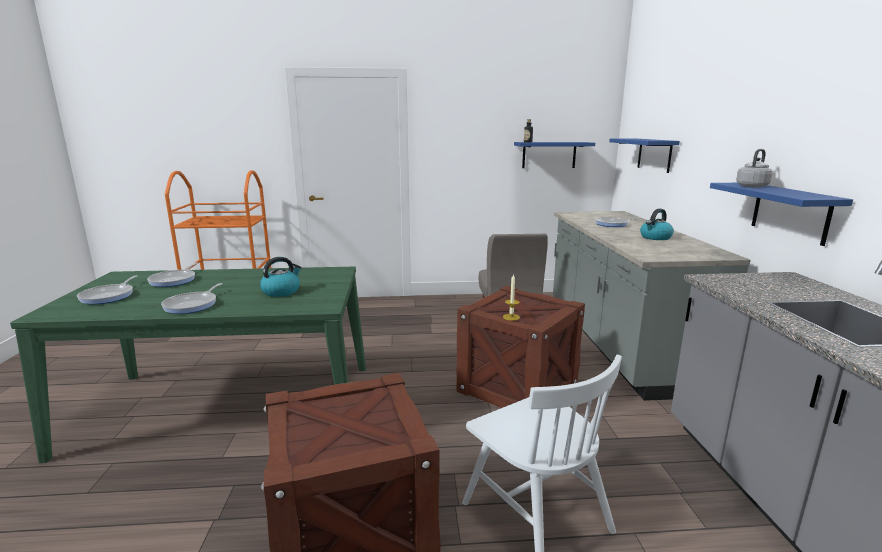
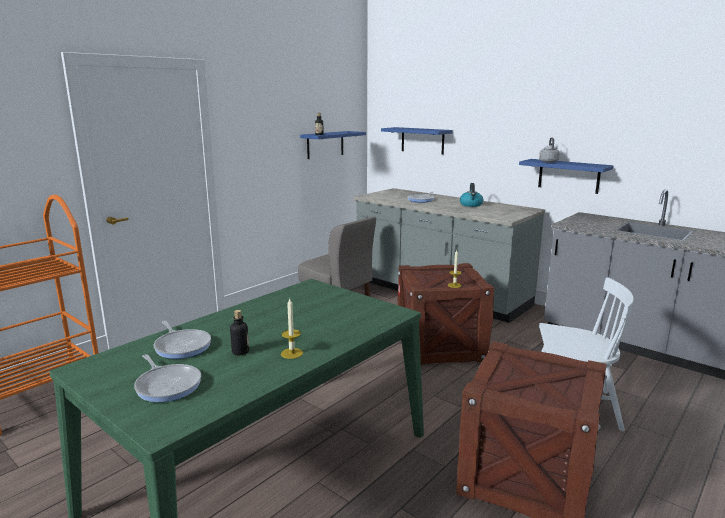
camera: 45 degrees left, 0 degrees up
frying pan [161,283,223,314] -> candle [281,299,303,359]
kettle [260,257,302,297] -> none
none -> bottle [230,310,249,355]

